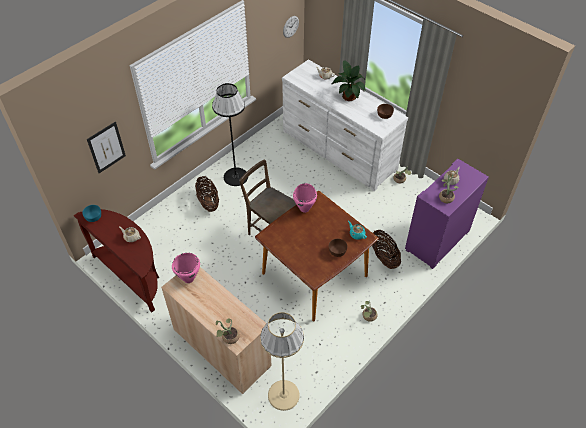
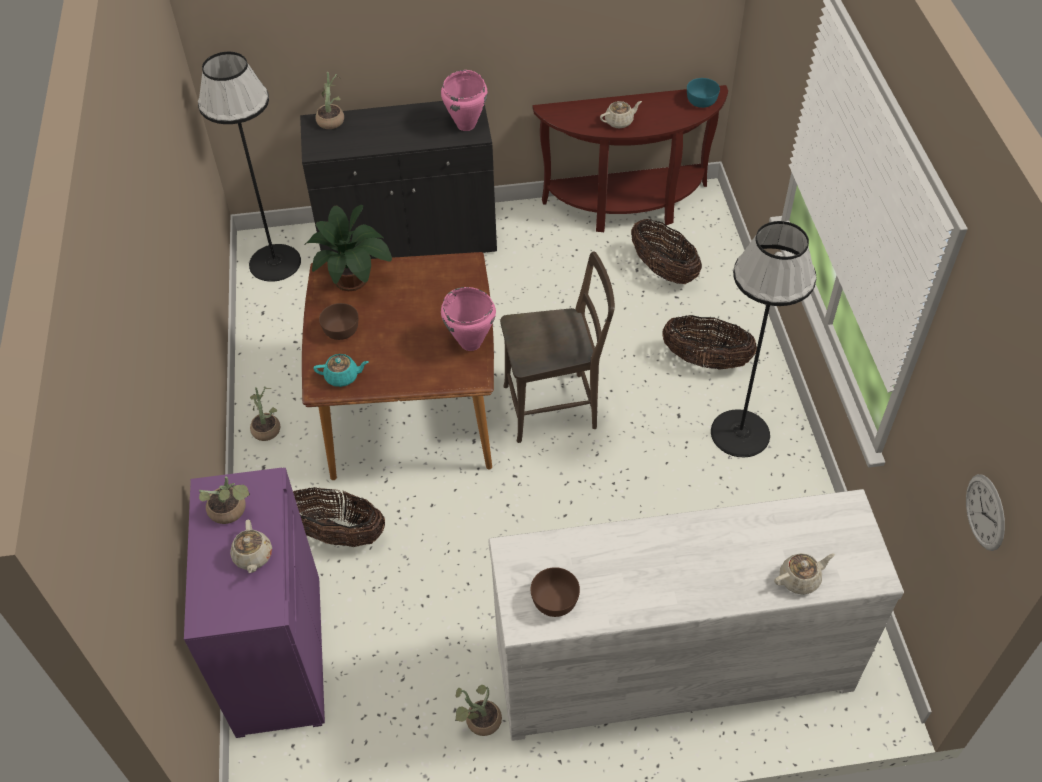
camera: 130 degrees right, 0 degrees up
picture [87,122,126,173] -> none
beige cabinet [161,267,272,394] -> black cabinet [300,101,497,262]
beige floor lamp [260,312,304,411] -> black floor lamp [198,52,301,282]
potted plant [331,60,365,101] -> potted plant moved to [304,205,392,291]
none -> basket [631,219,702,284]

